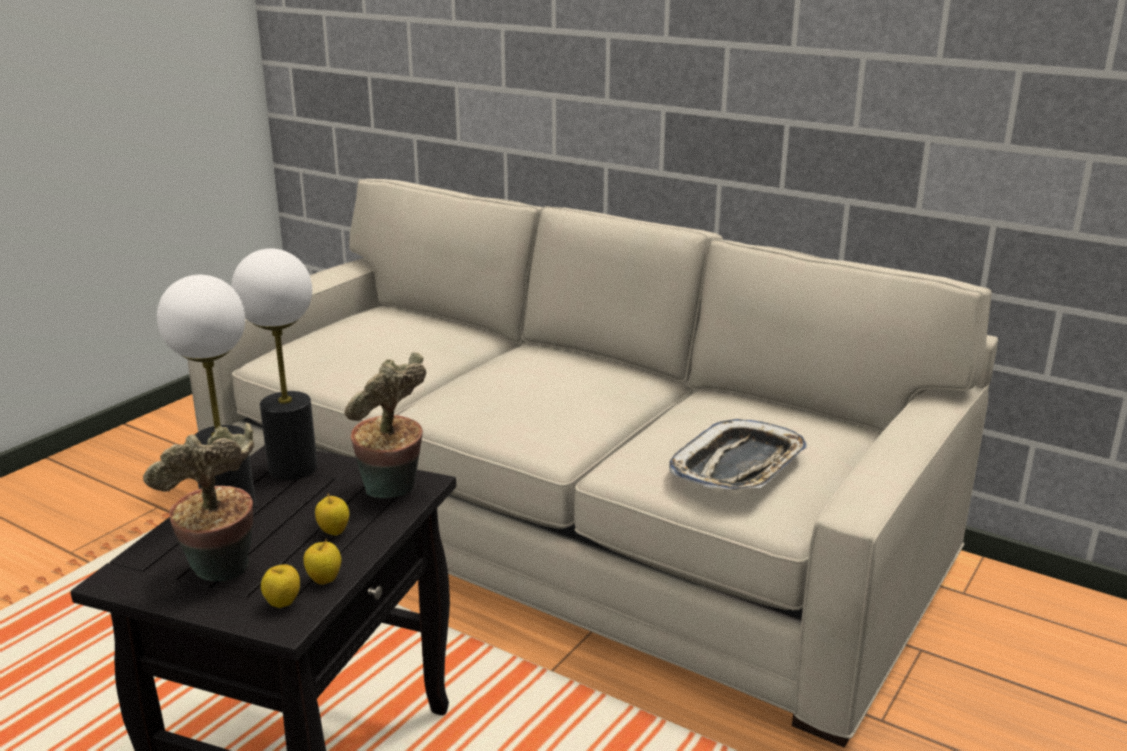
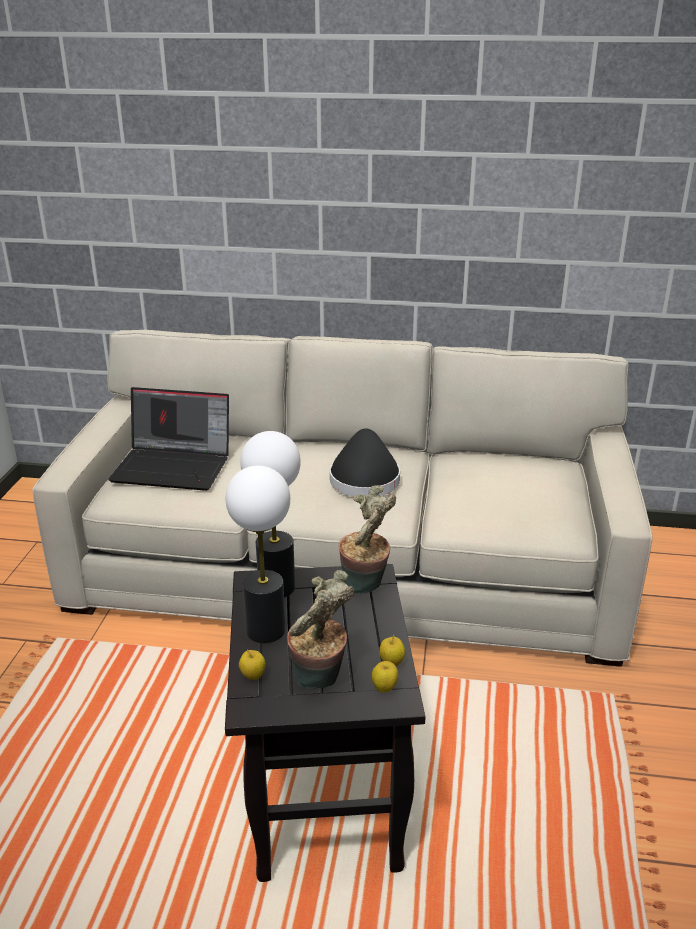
camera: 25 degrees left, 5 degrees up
apple [315,493,349,536] -> apple moved to [239,650,266,680]
tray [669,419,807,489] -> none
none -> laptop [108,387,229,491]
none -> black hat [330,428,400,497]

